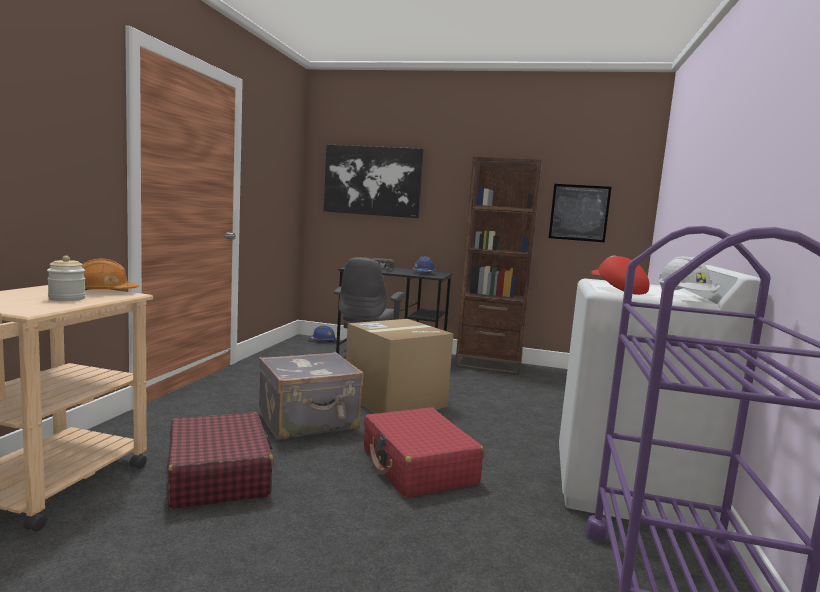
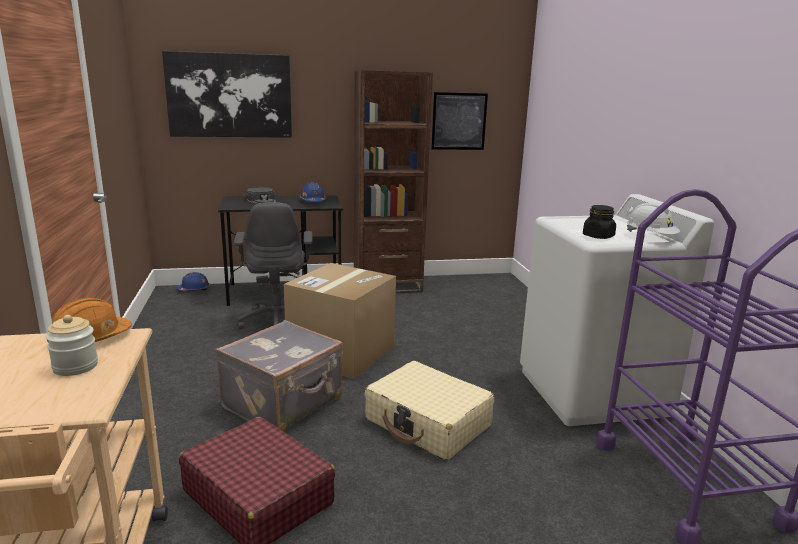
camera: 25 degrees left, 10 degrees up
red suitcase [364,407,484,498] -> beige suitcase [365,361,494,460]
red cap [591,256,649,295] -> black jar [583,205,616,239]

